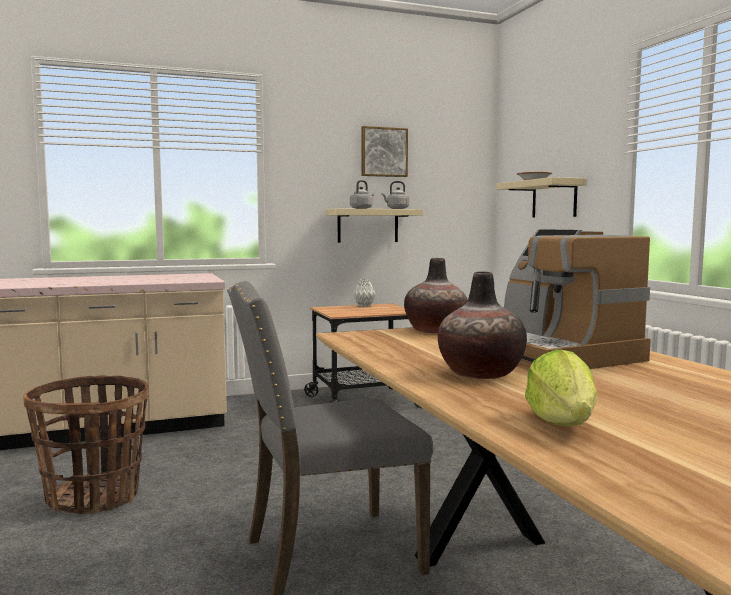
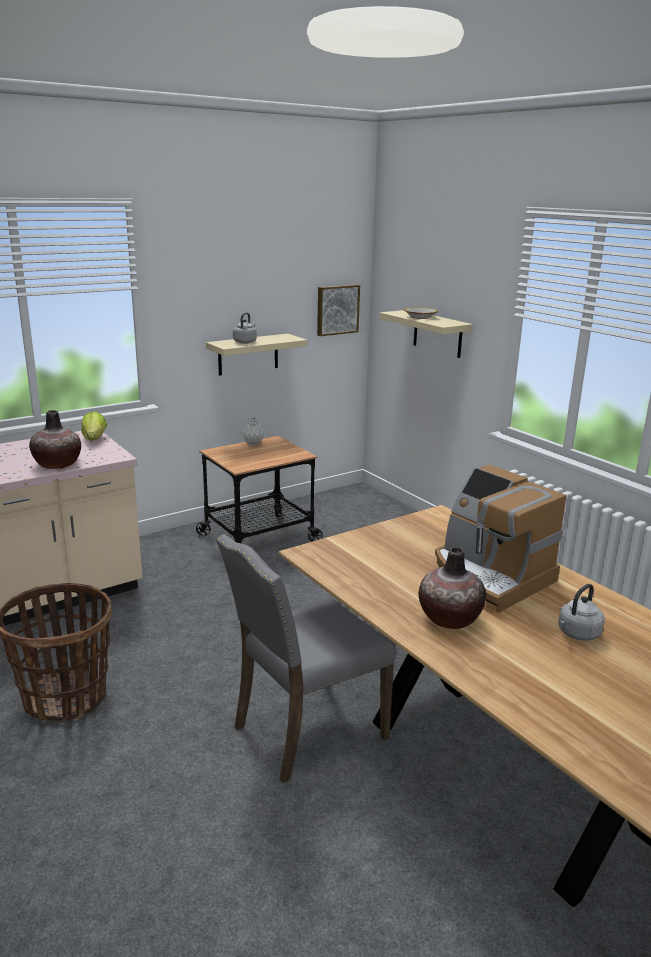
camera: 15 degrees left, 15 degrees up
picture [361,126,408,177] -> picture moved to [317,284,360,336]
grey kettle [382,181,409,209] -> grey kettle moved to [558,584,605,641]
vase [404,258,468,333] -> vase moved to [29,410,81,469]
lettuce [525,349,597,426] -> lettuce moved to [81,412,107,440]

